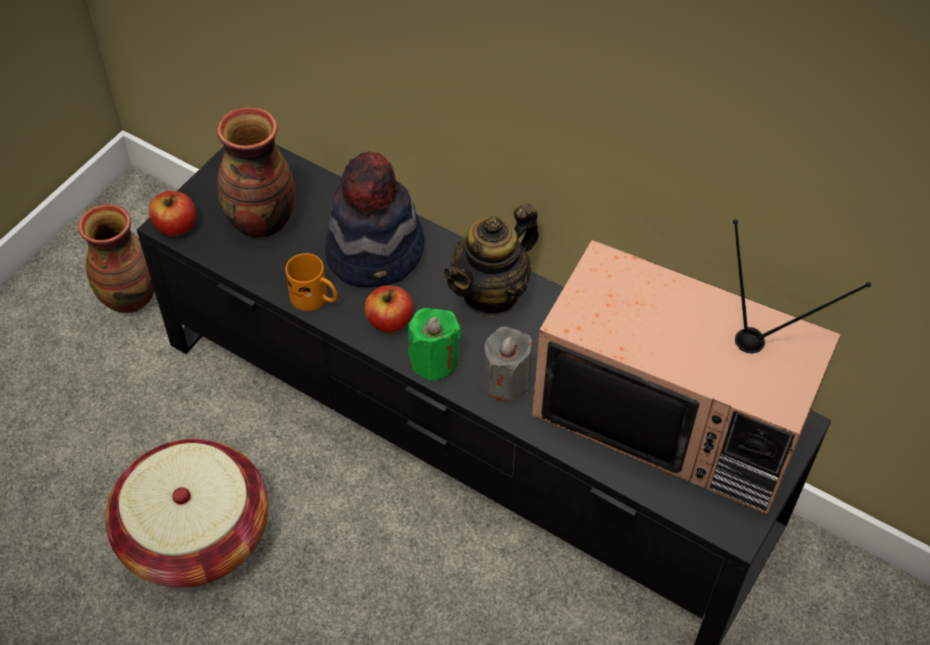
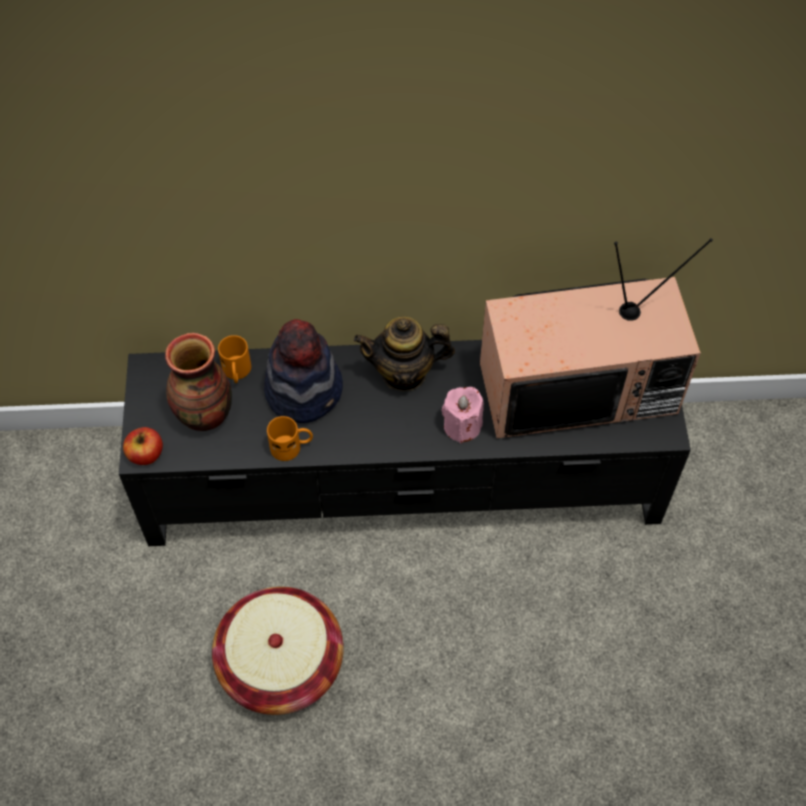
camera: 35 degrees left, 5 degrees up
vase [78,204,154,313] -> none
apple [365,285,413,333] -> none
green candle [408,308,461,381] -> none
teapot [443,203,539,317] -> teapot turned 75 degrees clockwise [354,317,455,391]
grey candle [482,327,533,401] -> pink candle [441,387,484,443]
none -> orange mug [218,335,251,383]

